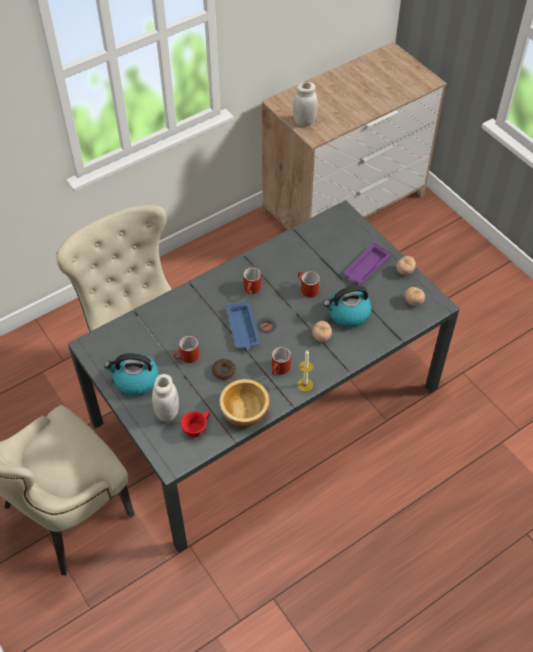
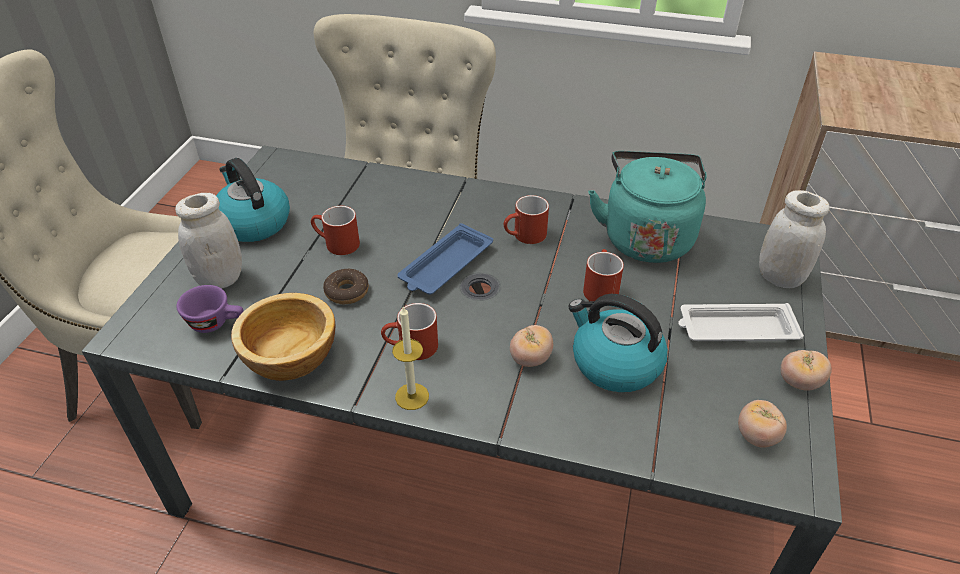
camera: 50 degrees right, 10 degrees down
red cup [181,411,210,438] -> purple cup [177,285,243,333]
white jar [293,82,318,126] -> white jar moved to [759,190,830,288]
purple tray [344,243,391,284] -> white tray [678,303,804,341]
none -> turquoise kettle [588,151,706,263]

